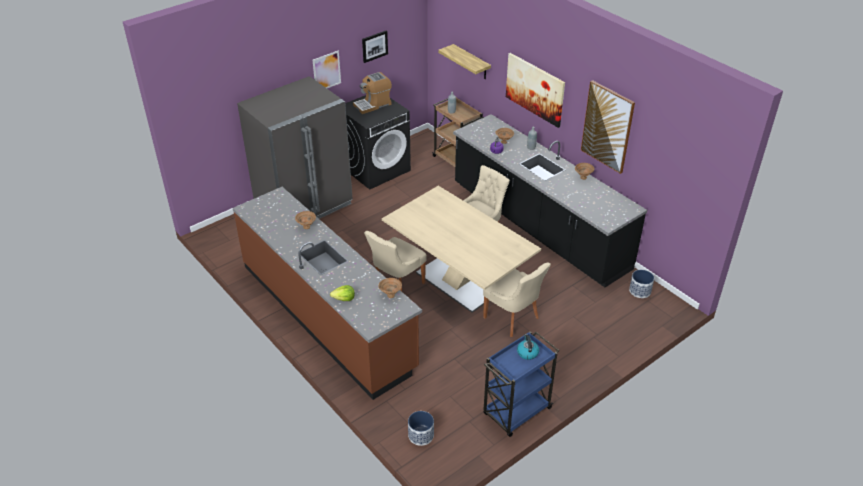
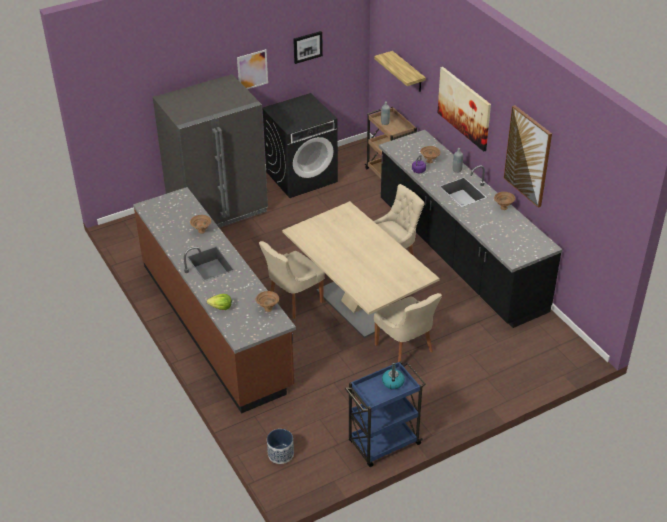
camera: 10 degrees right, 0 degrees up
coffee machine [353,72,392,114] -> none
planter [629,270,654,298] -> none

